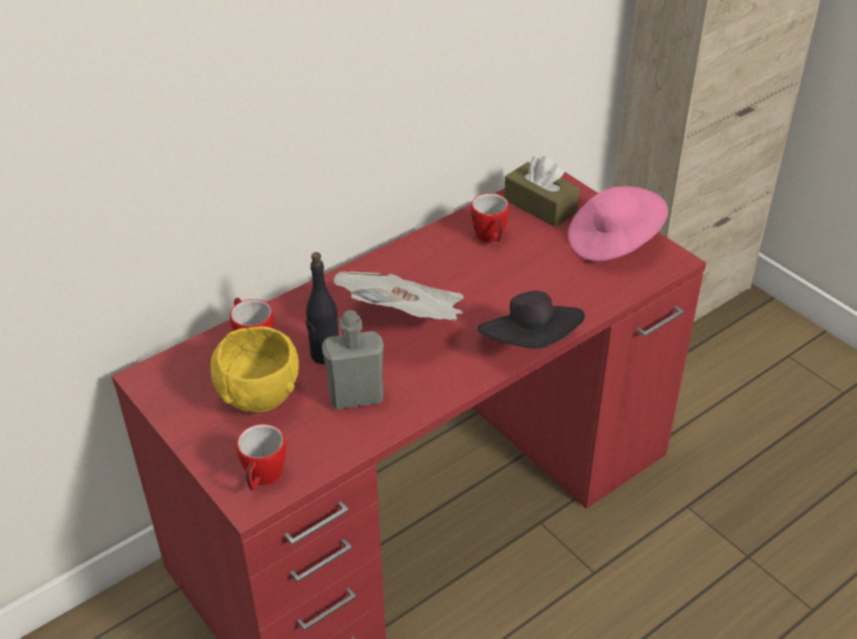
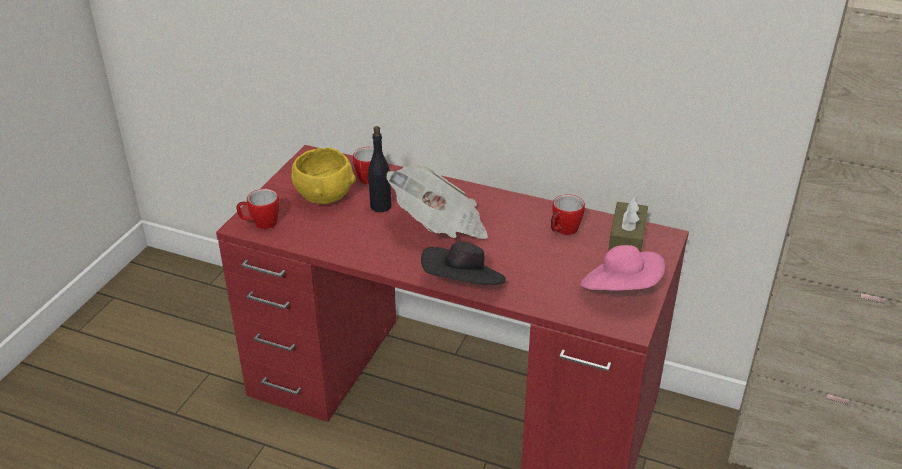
camera: 60 degrees right, 5 degrees down
grey bottle [322,310,384,409] -> none

